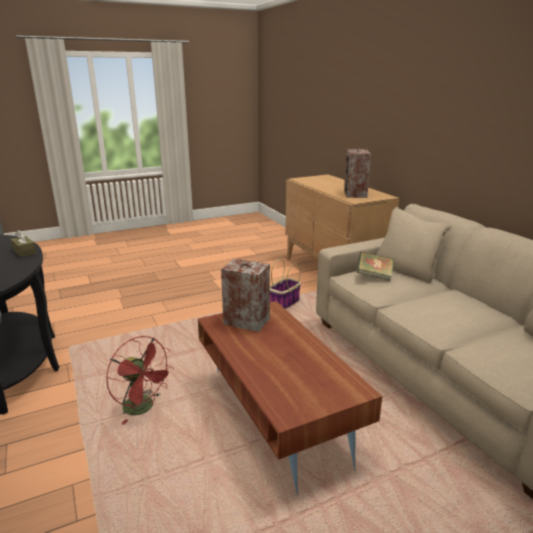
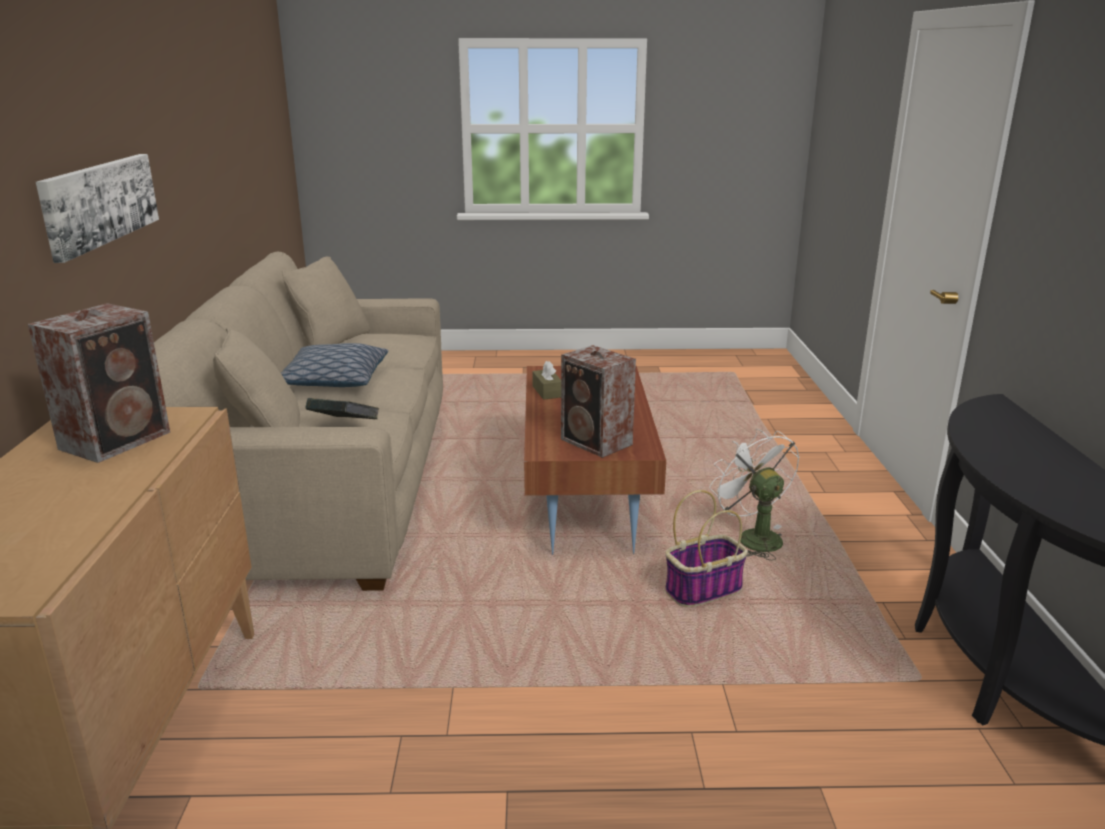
camera: 155 degrees left, 0 degrees up
brown tissue box [11,230,36,257] -> brown tissue box moved to [532,361,561,400]
red fan [106,336,174,425] -> white fan [709,429,800,560]
basket [270,259,301,309] -> basket moved to [665,490,748,607]
none -> picture [36,154,159,263]
none -> pillow [281,343,388,387]

